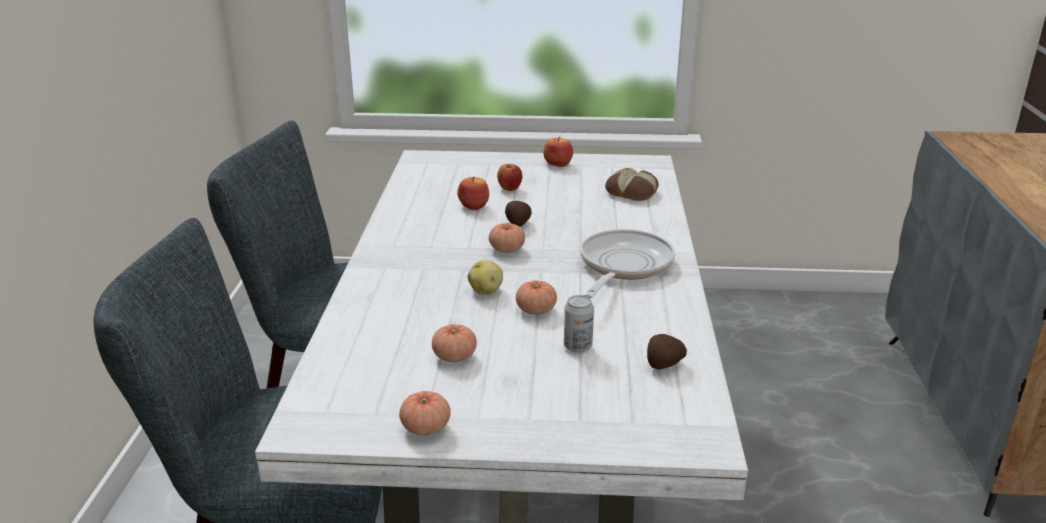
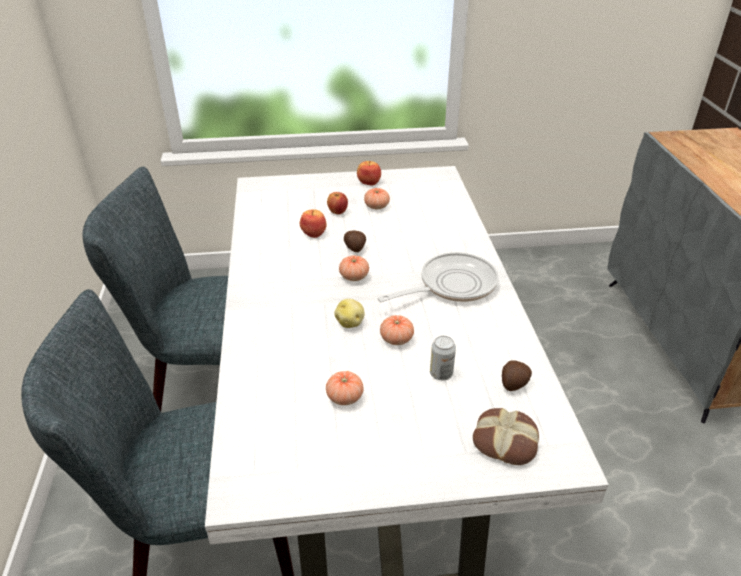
camera: 10 degrees left, 10 degrees up
tomato [399,391,451,435] -> tomato moved to [364,188,390,209]
frying pan [580,229,675,298] -> frying pan turned 45 degrees clockwise [377,252,498,302]
bread [605,168,659,201] -> bread moved to [473,408,539,465]

